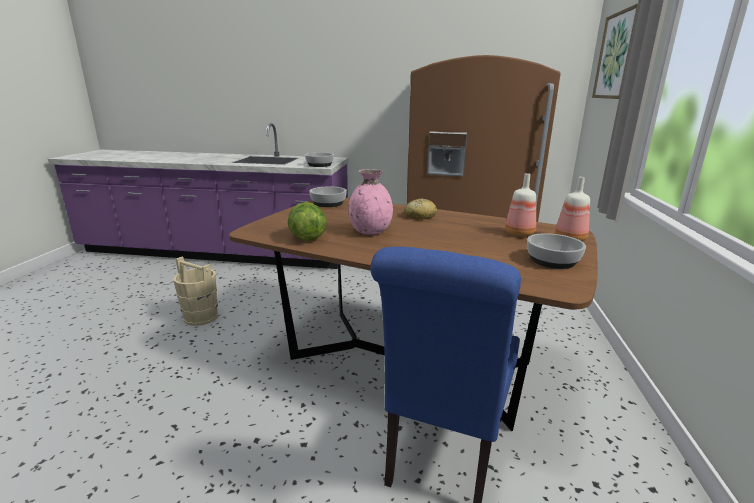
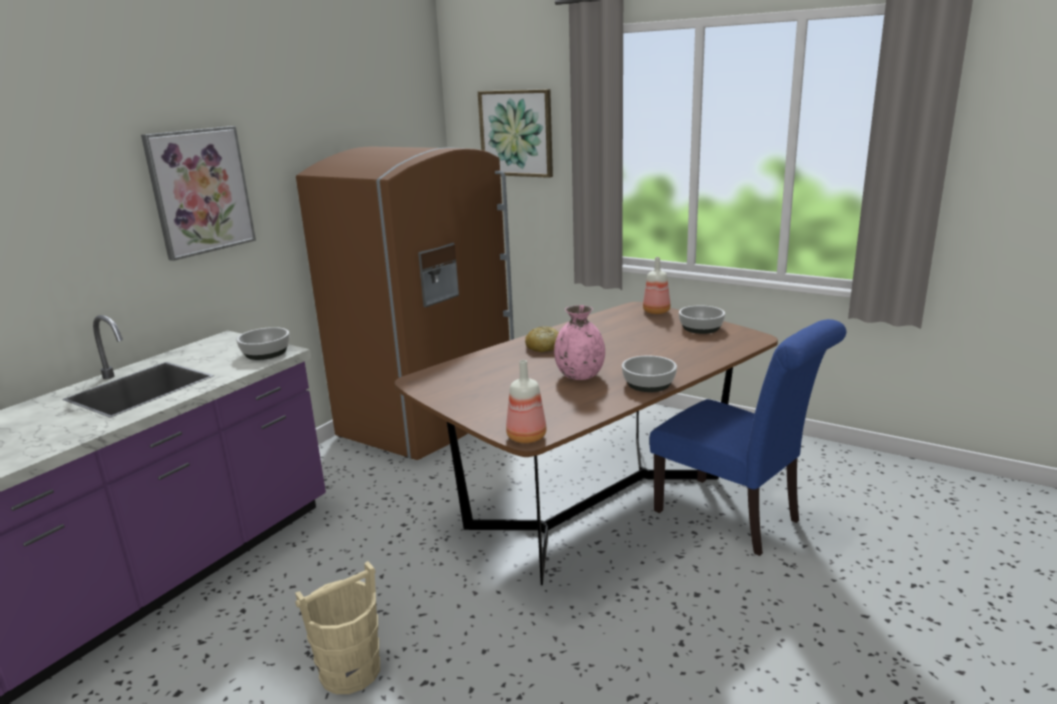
camera: 65 degrees left, 0 degrees up
lettuce [288,202,327,241] -> none
bowl [309,186,347,207] -> bowl moved to [622,356,677,392]
bottle [505,173,536,237] -> bottle moved to [506,360,547,443]
none -> picture [141,126,256,261]

